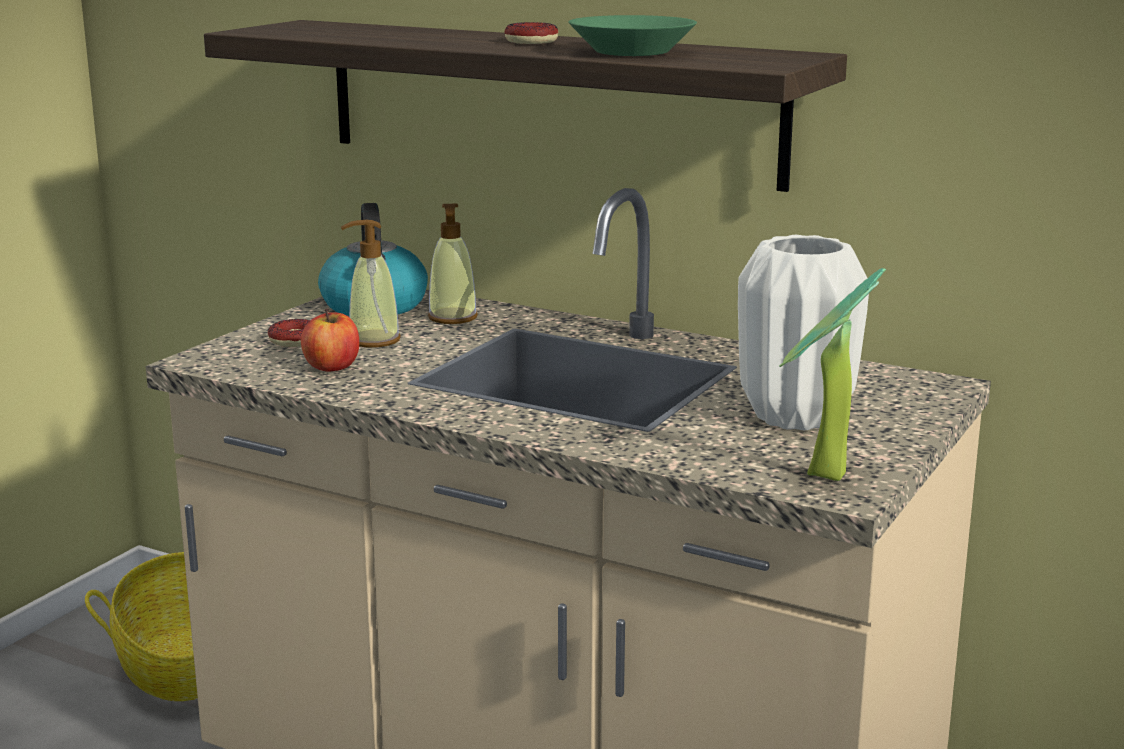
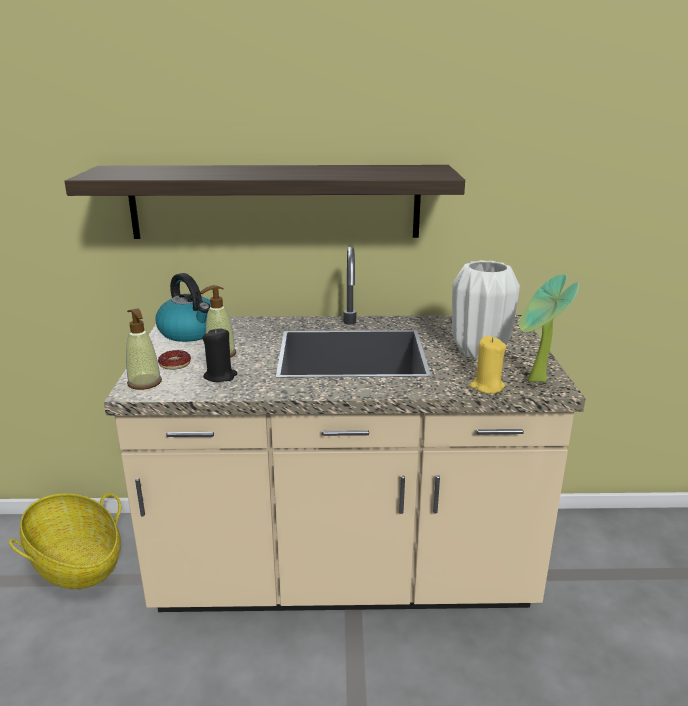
camera: 30 degrees left, 5 degrees up
apple [301,309,359,371] -> black candle [203,328,238,382]
soap dispenser [428,204,478,324] -> soap dispenser moved to [126,308,162,390]
donut [505,22,559,44] -> none
green bowl [568,15,697,56] -> none
none -> yellow candle [470,336,506,394]

